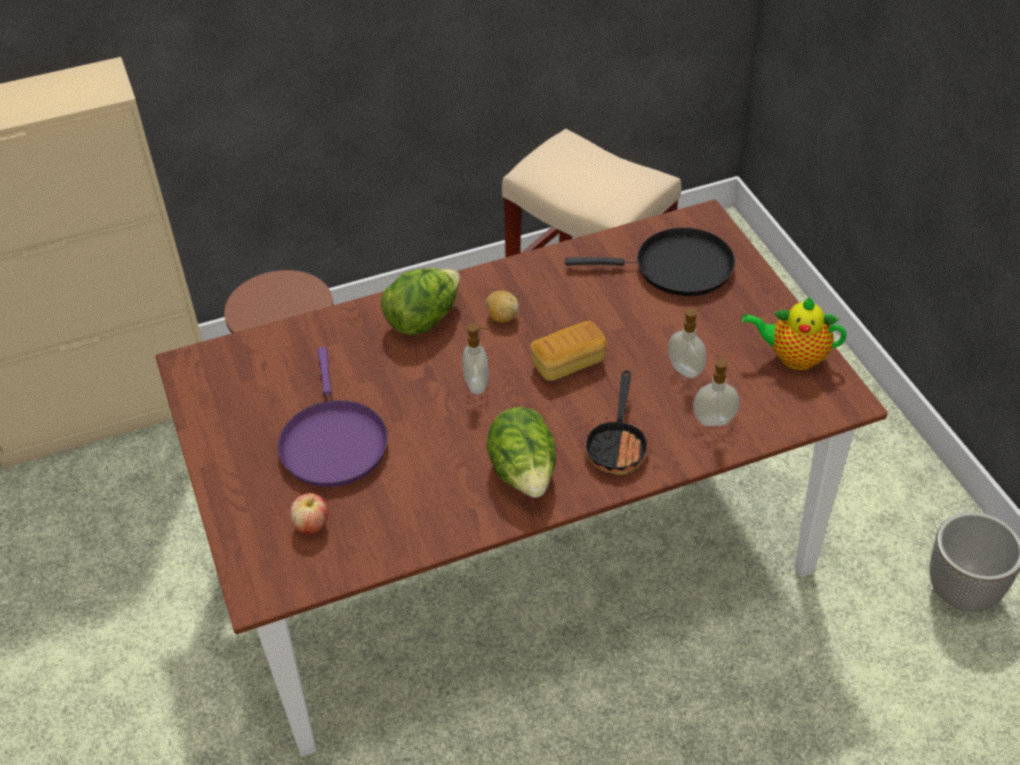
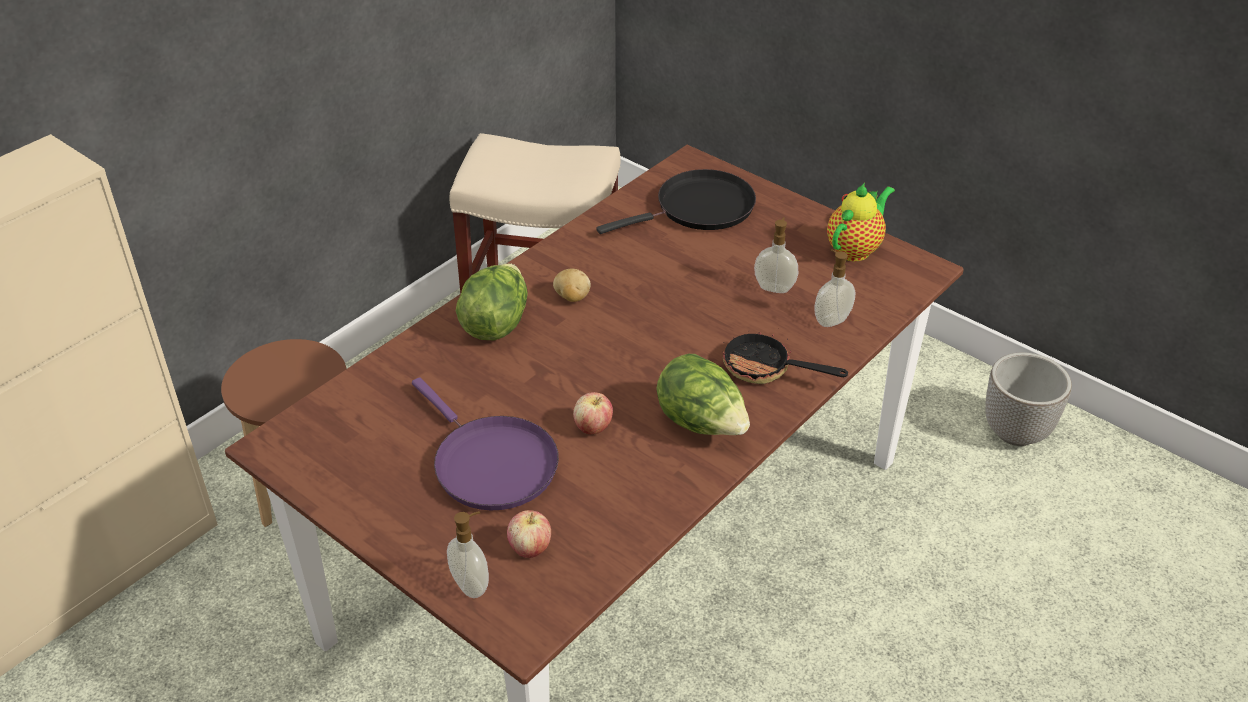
camera: 30 degrees left, 5 degrees down
soap dispenser [462,323,489,394] -> soap dispenser moved to [447,511,489,598]
bread [530,321,606,381] -> none
frying pan [584,370,650,475] -> frying pan turned 135 degrees clockwise [722,330,848,384]
teapot [742,297,847,370] -> teapot turned 150 degrees clockwise [827,183,895,262]
none -> apple [573,392,613,434]

